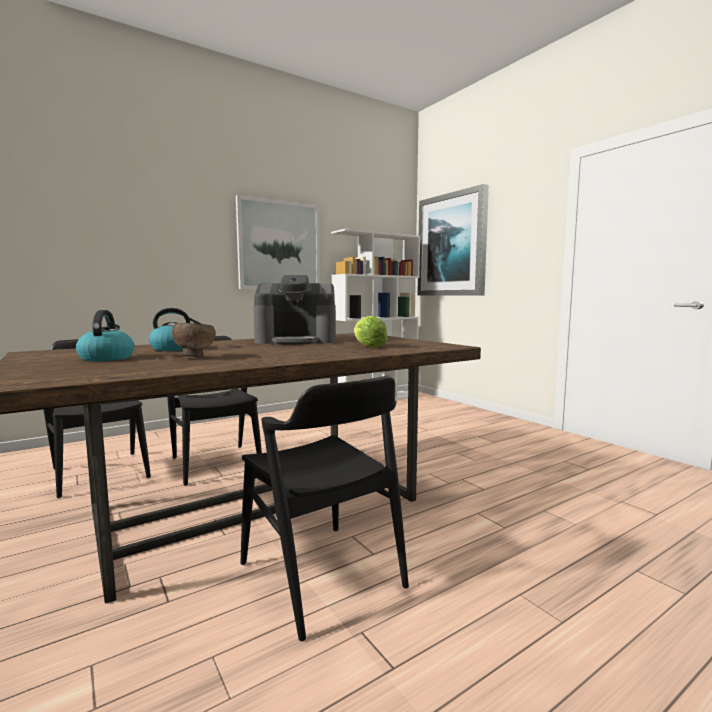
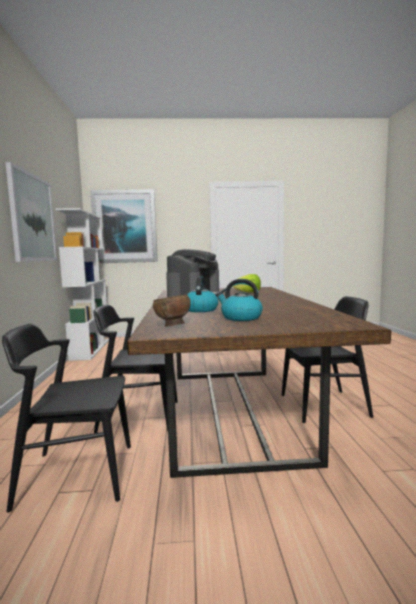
camera: 60 degrees left, 0 degrees up
brown bowl [172,323,216,357] -> brown bowl moved to [153,294,191,327]

